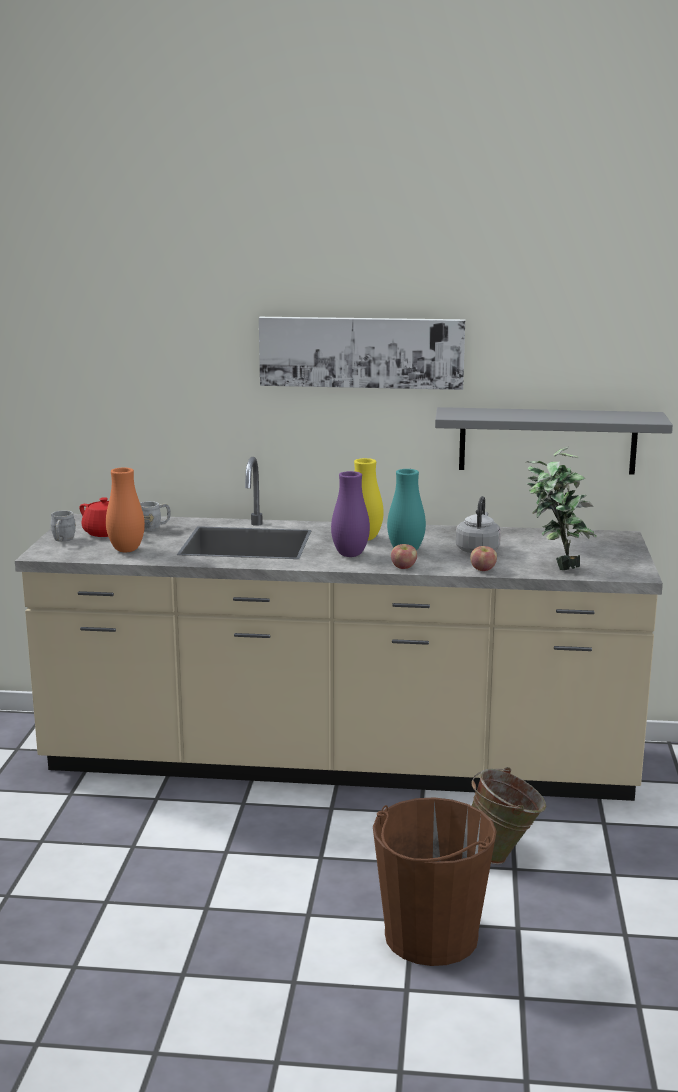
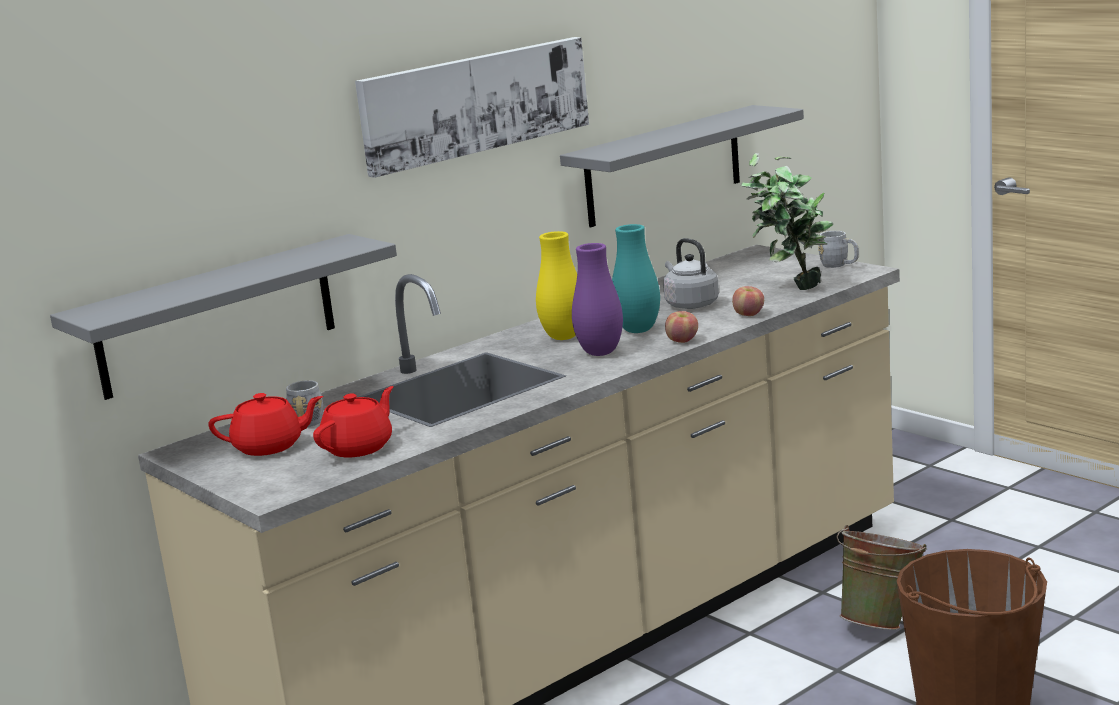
camera: 45 degrees left, 0 degrees up
grey mug [50,510,76,542] -> grey mug moved to [818,231,859,268]
orange vase [106,468,145,552] -> red teapot [313,386,394,457]
none -> grey shelf [50,234,397,400]

